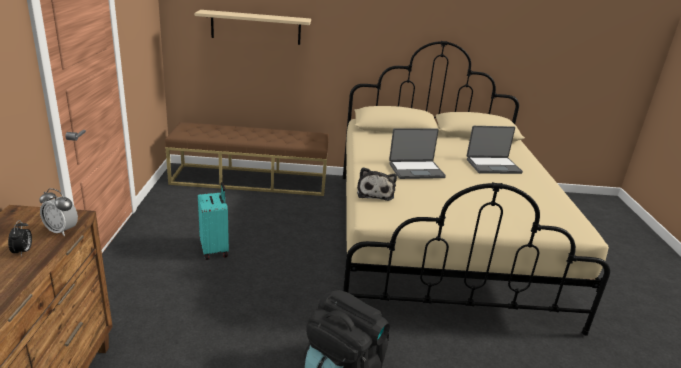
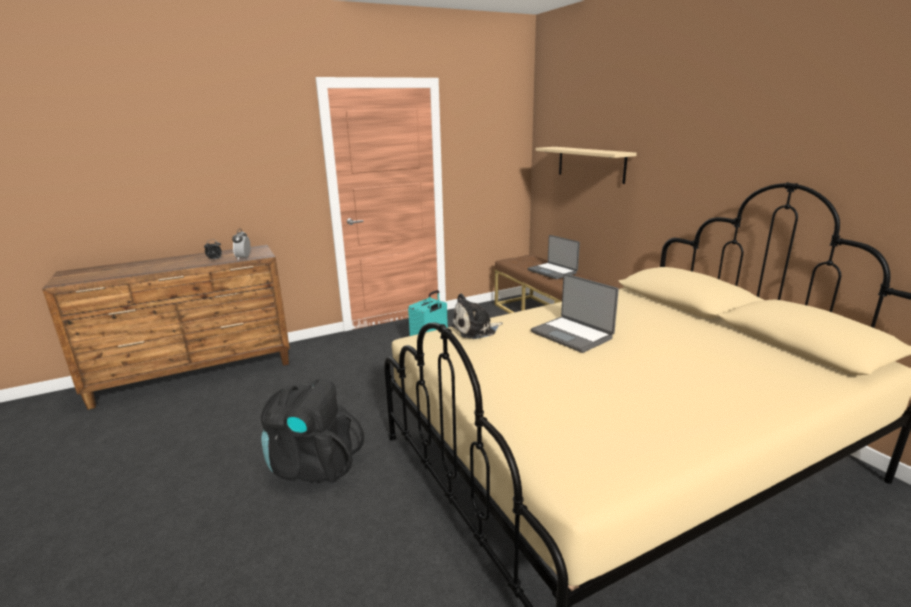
camera: 65 degrees right, 5 degrees down
laptop [467,126,523,174] -> laptop moved to [527,235,580,279]

